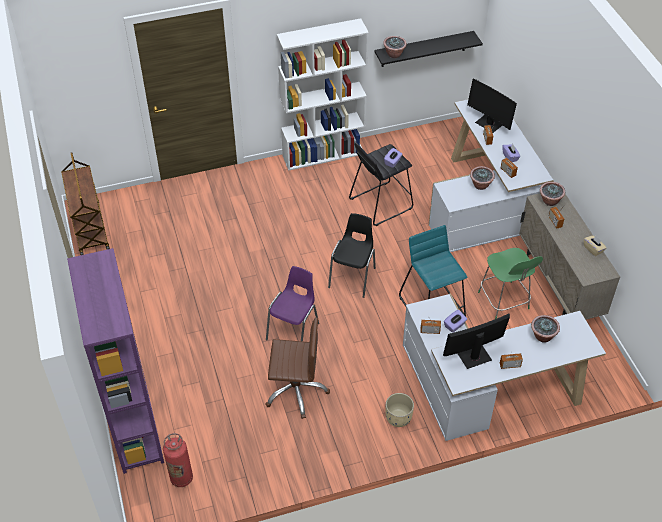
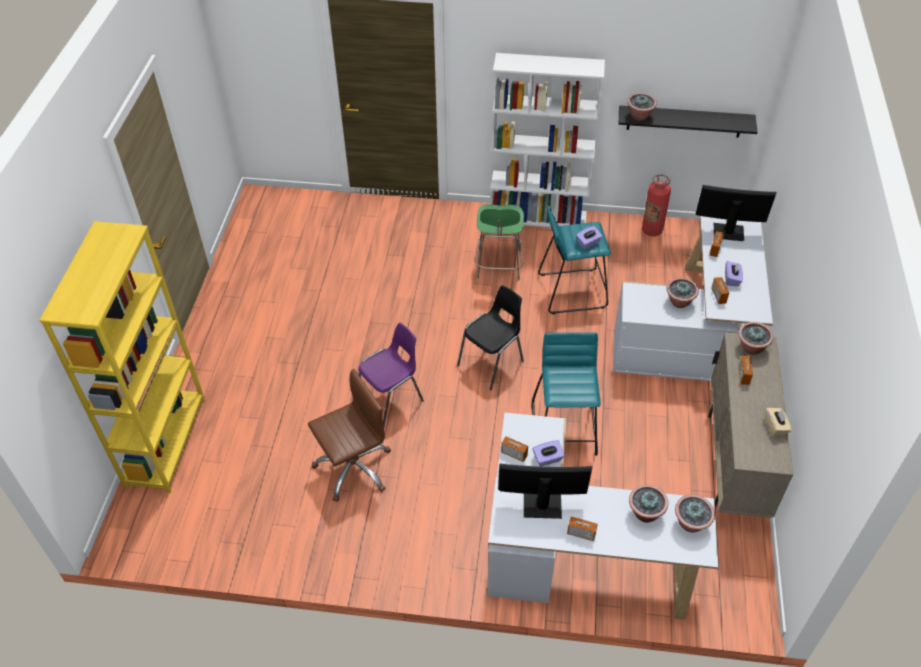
camera: 25 degrees right, 0 degrees up
brown cart [61,152,110,255] -> none
purple bookcase [67,248,164,474] -> yellow bookcase [40,221,205,493]
fire extinguisher [163,433,193,487] -> fire extinguisher moved to [642,174,671,236]
brown office chair [265,317,330,419] -> brown office chair turned 60 degrees counterclockwise [308,369,391,502]
black stool [349,142,413,226] -> turquoise stool [538,205,611,314]
beige planter [386,393,414,427] -> none
monitor [467,78,517,133] -> monitor turned 120 degrees clockwise [695,185,776,241]
green chair [478,248,543,319] -> green chair moved to [475,204,524,280]
none -> potted plant [675,494,715,532]

